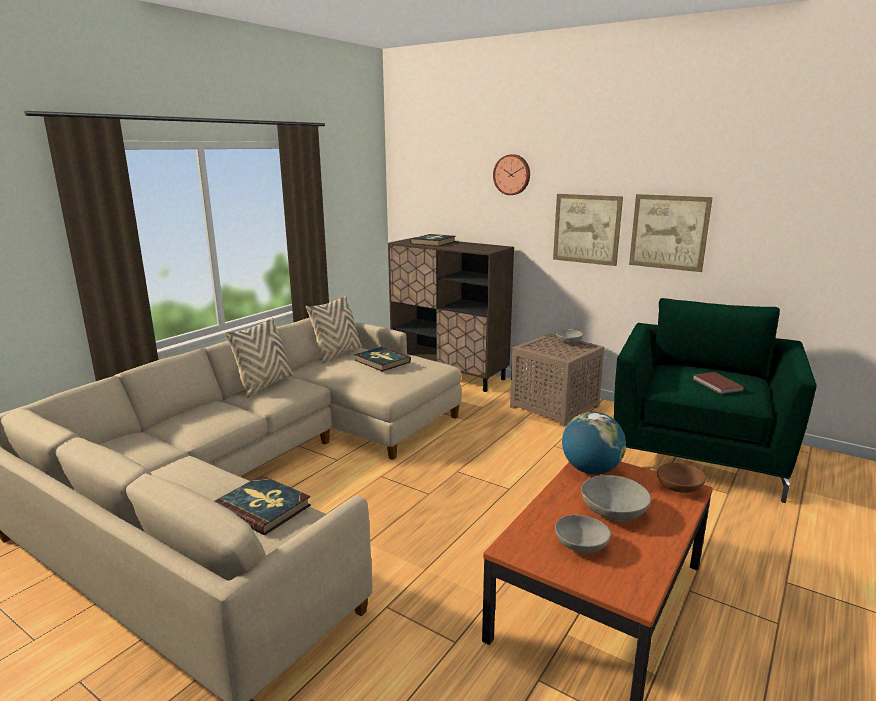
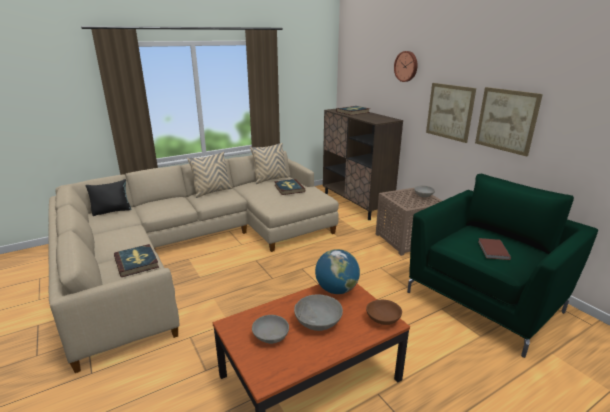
camera: 25 degrees right, 5 degrees up
none -> black pillow [85,179,131,216]

